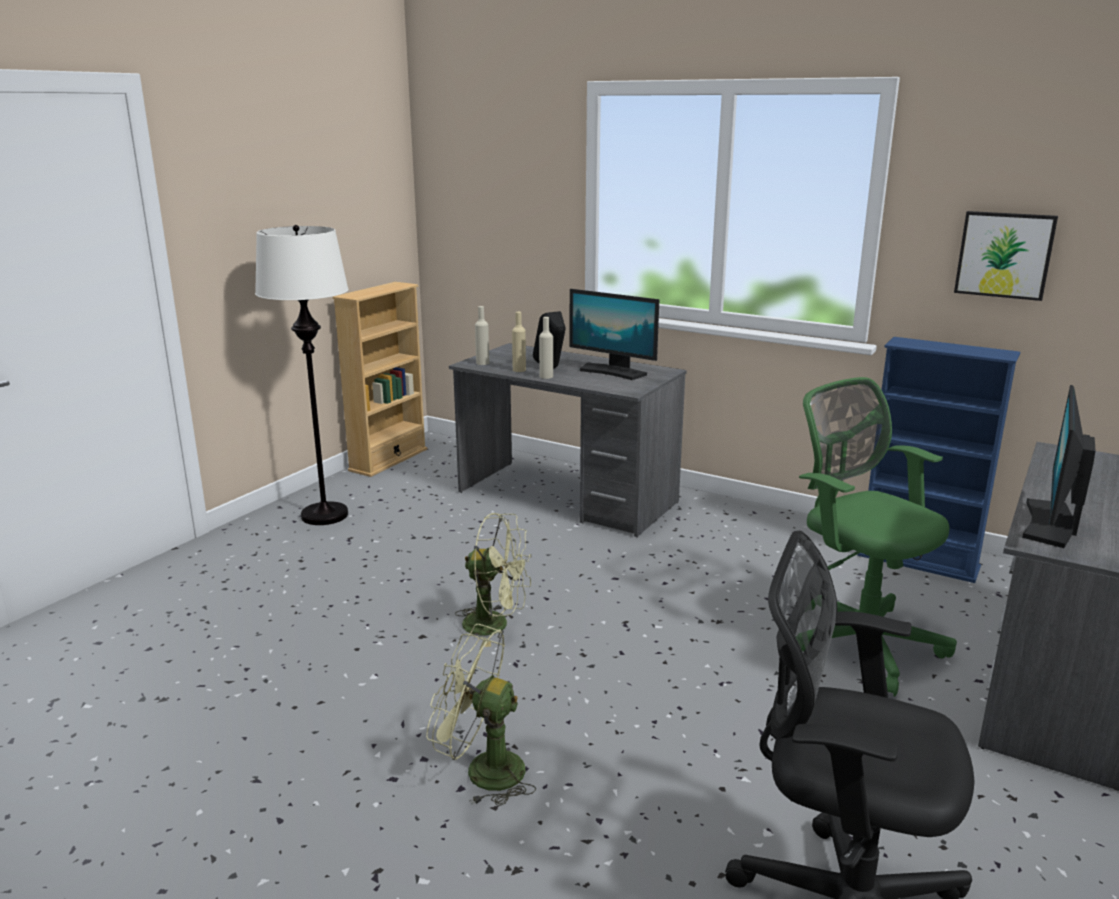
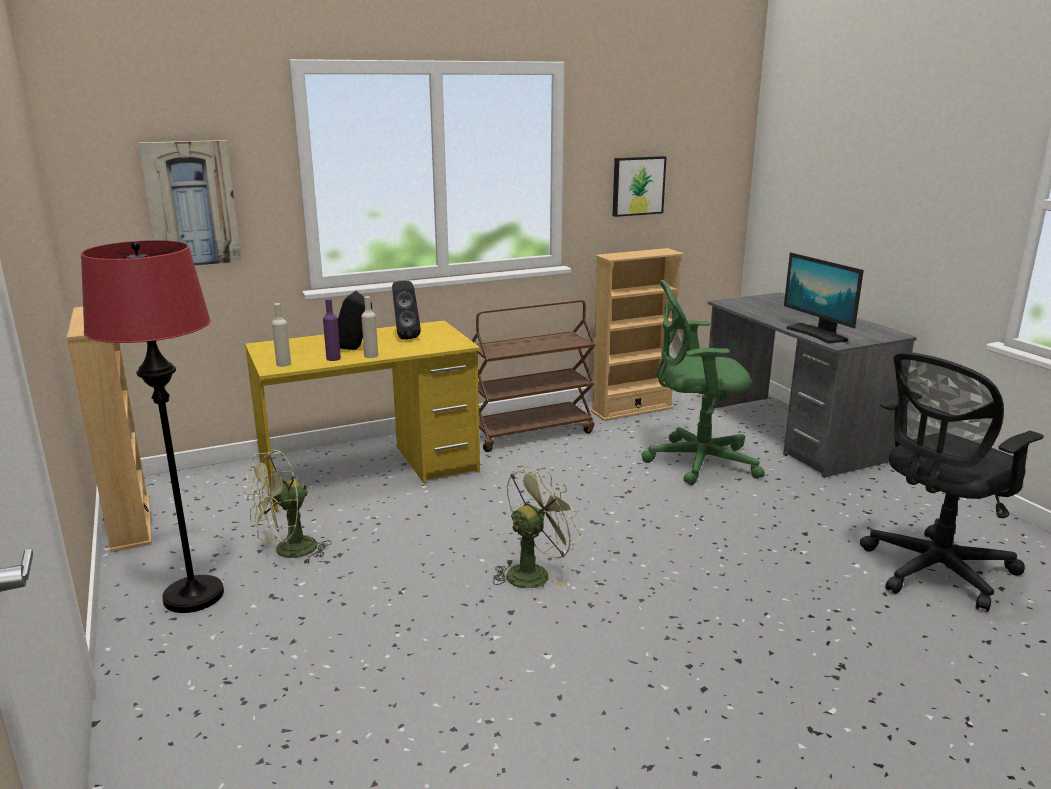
camera: 55 degrees left, 0 degrees up
white floor lamp [255,225,349,525] -> red floor lamp [81,240,224,613]
green fan [426,624,536,806] -> green fan moved to [245,450,332,564]
grey desk [449,343,687,537] -> yellow desk [245,320,480,512]
beige bottle [512,312,526,372] -> purple bottle [323,299,341,361]
monitor [569,289,659,380] -> black speaker [392,281,421,339]
blue bookcase [857,337,1020,583] -> beige bookcase [591,248,684,421]
none -> picture [138,140,242,265]
none -> brown cart [472,300,596,452]

